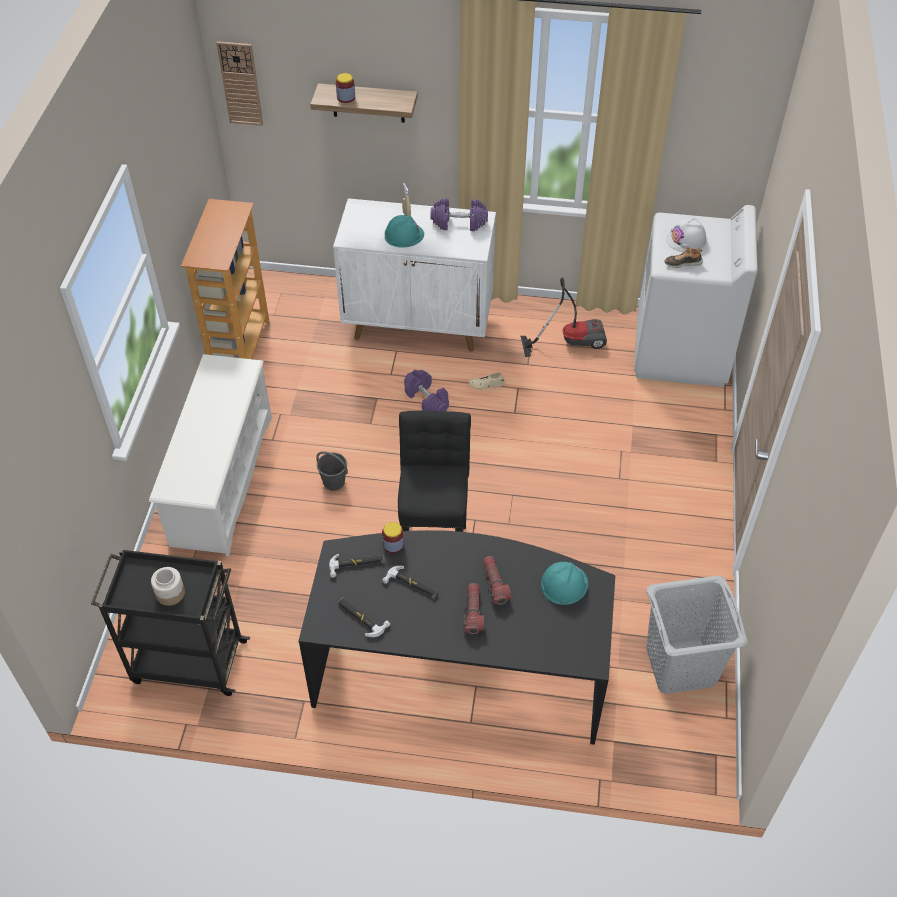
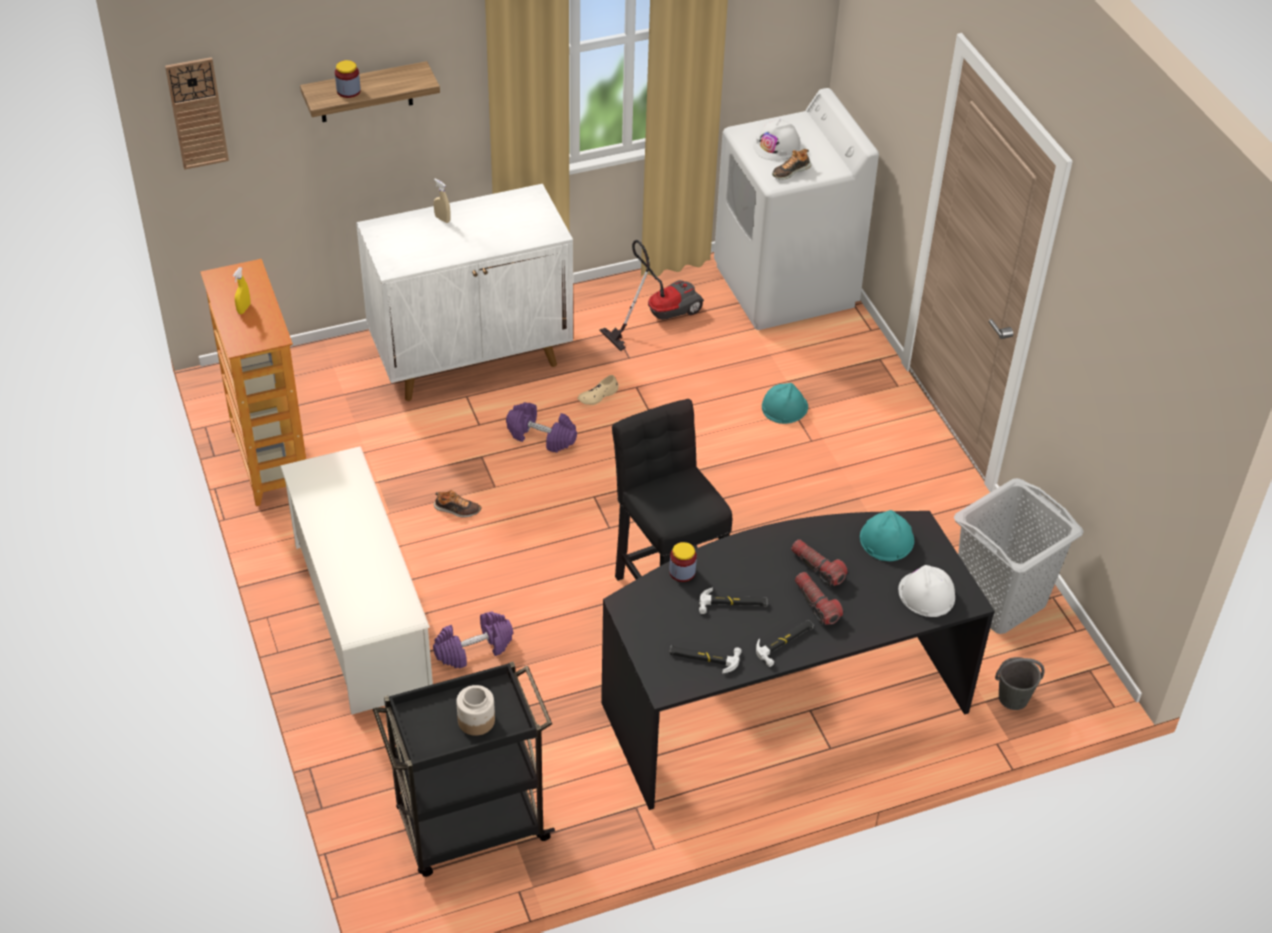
camera: 30 degrees left, 5 degrees down
grey bucket [316,451,348,491] -> grey bucket moved to [995,657,1045,710]
hammer [329,554,385,578] -> hammer moved to [756,620,814,667]
turquoise hard hat [385,215,424,248] -> turquoise hard hat moved to [762,383,808,424]
purple dumbbell [431,198,488,231] -> purple dumbbell moved to [433,611,513,668]
none -> yellow spray bottle [233,267,250,314]
none -> shoe [433,490,481,518]
none -> white hard hat [898,565,955,617]

